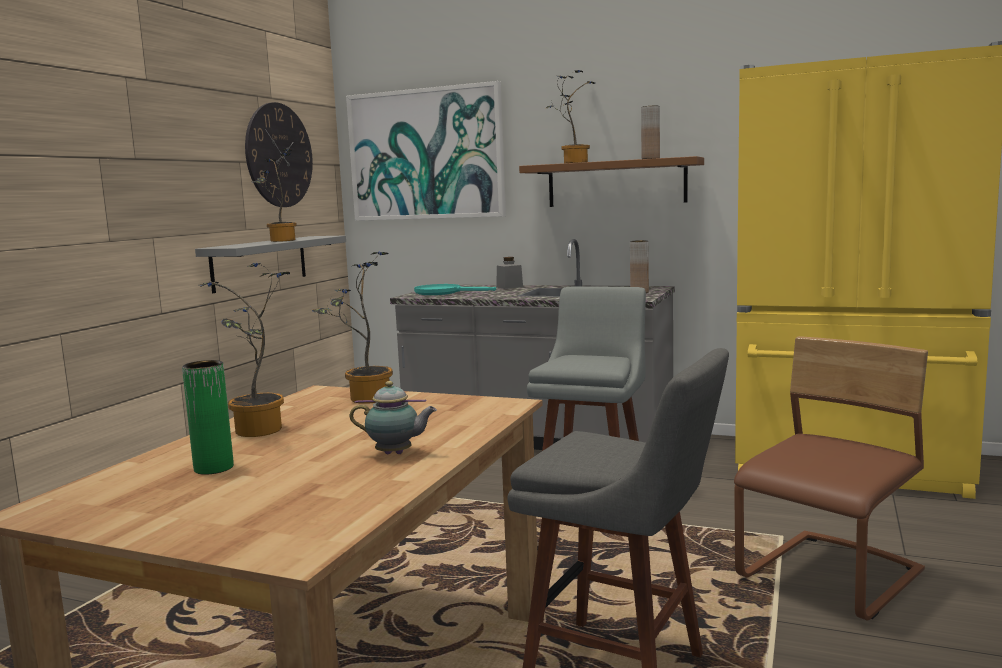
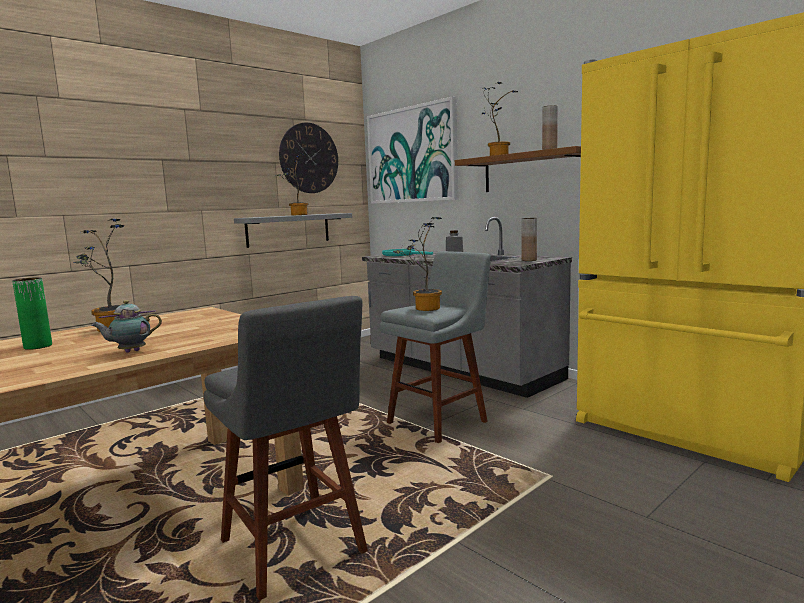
camera: 25 degrees right, 0 degrees up
potted plant [312,252,393,404] -> potted plant moved to [393,217,442,311]
teapot [350,381,437,454] -> teapot turned 120 degrees clockwise [91,300,162,353]
brown chair [734,336,928,621] -> none

